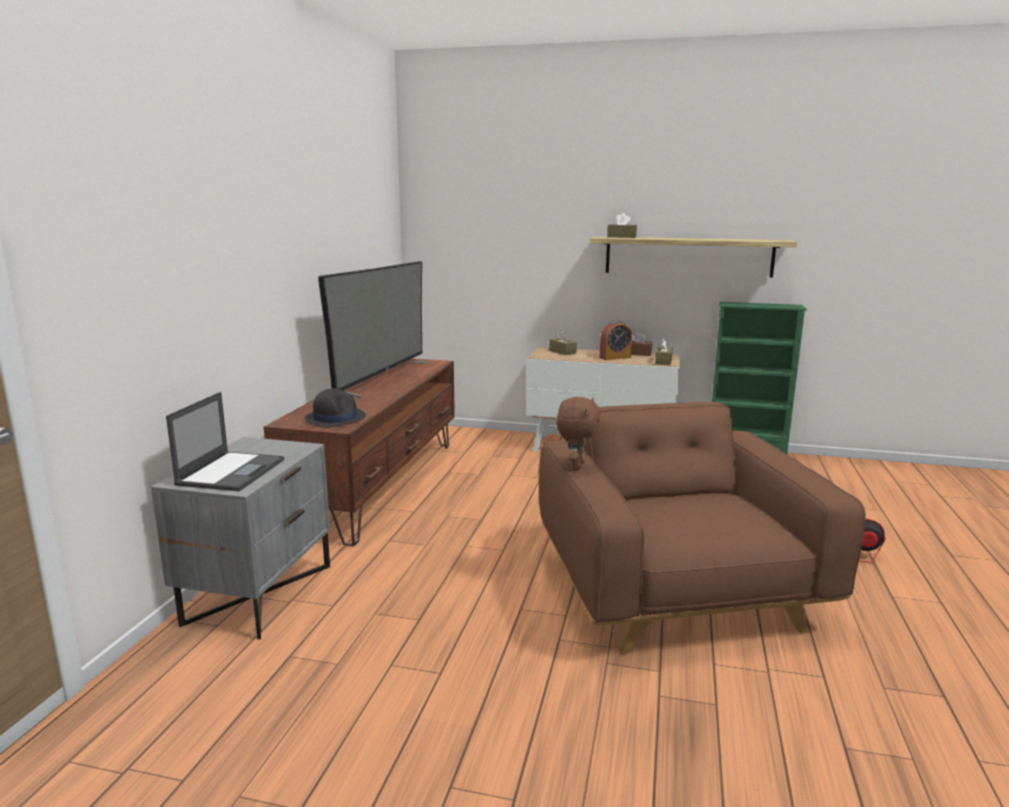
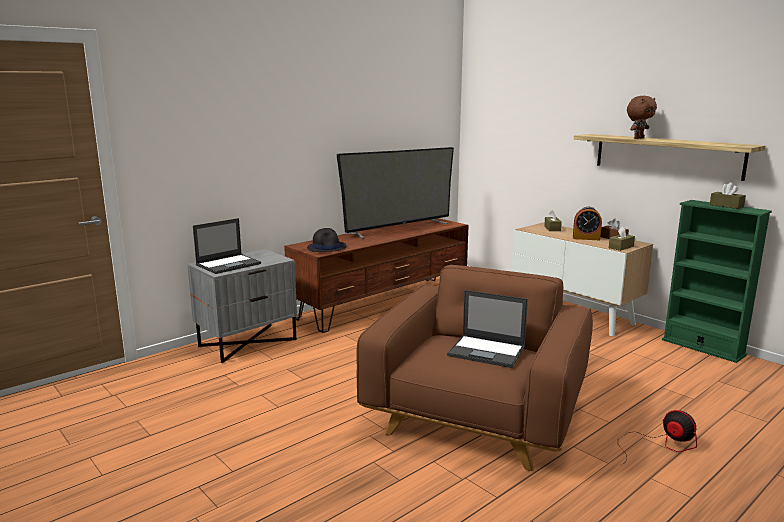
camera: 35 degrees right, 0 degrees up
brown plush toy [556,397,601,470] -> brown plush toy moved to [627,96,657,139]
brown tissue box [607,213,637,238] -> brown tissue box moved to [710,182,746,209]
none -> laptop [447,290,528,368]

